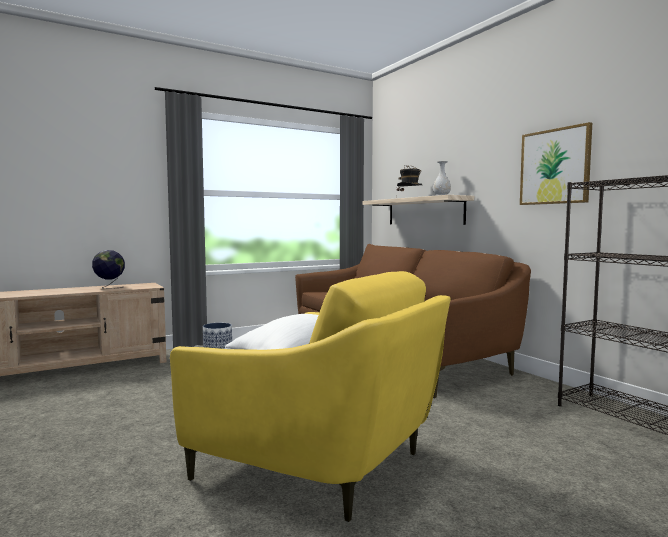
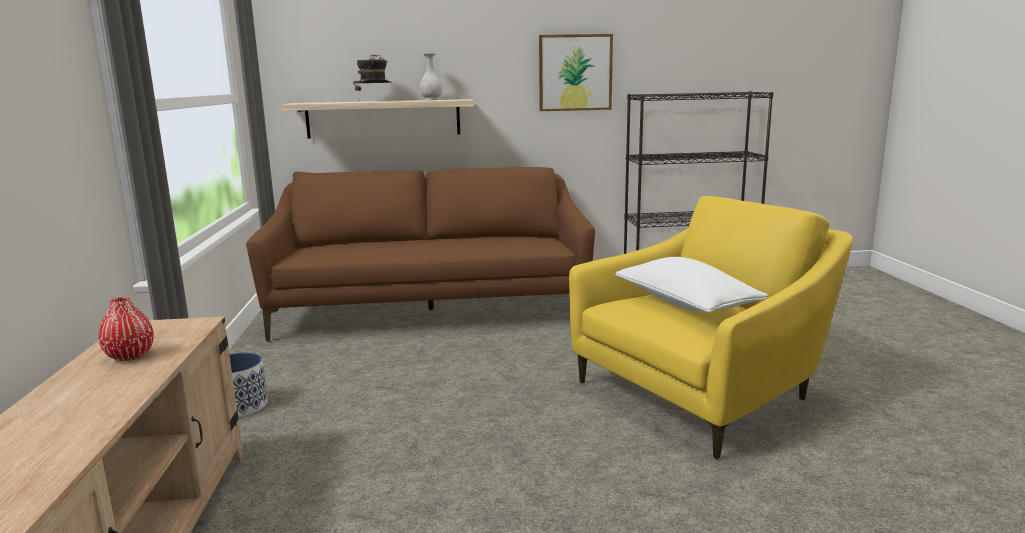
camera: 65 degrees left, 10 degrees up
globe [92,250,125,289] -> red vase [98,297,154,361]

